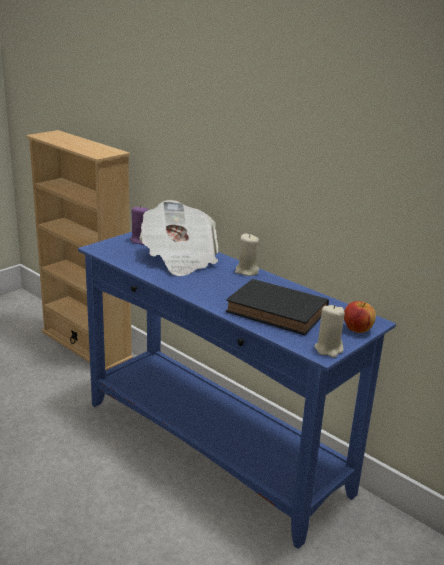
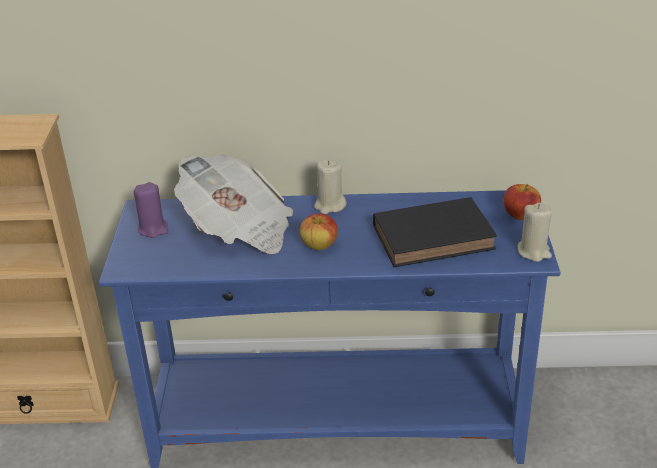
camera: 40 degrees left, 10 degrees up
none -> apple [300,213,338,251]

